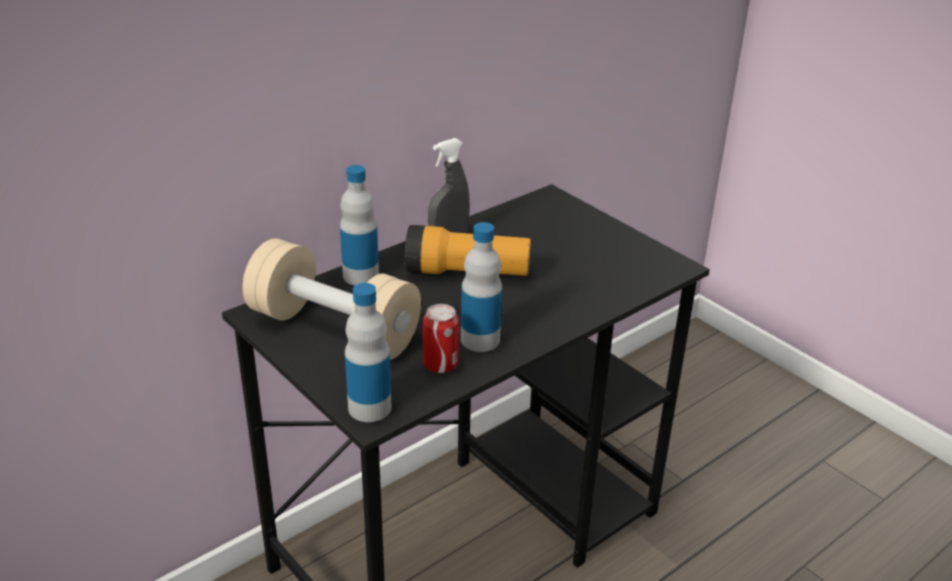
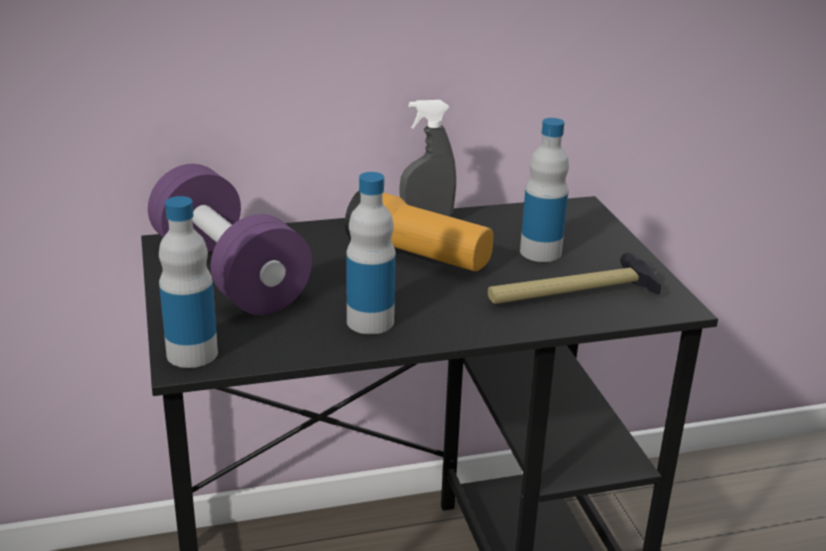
camera: 25 degrees right, 5 degrees down
beige dumbbell [243,238,421,360] -> purple dumbbell [148,164,312,315]
bottle [340,165,379,285] -> bottle moved to [520,118,569,262]
can [423,304,459,373] -> none
none -> hammer [487,252,662,304]

